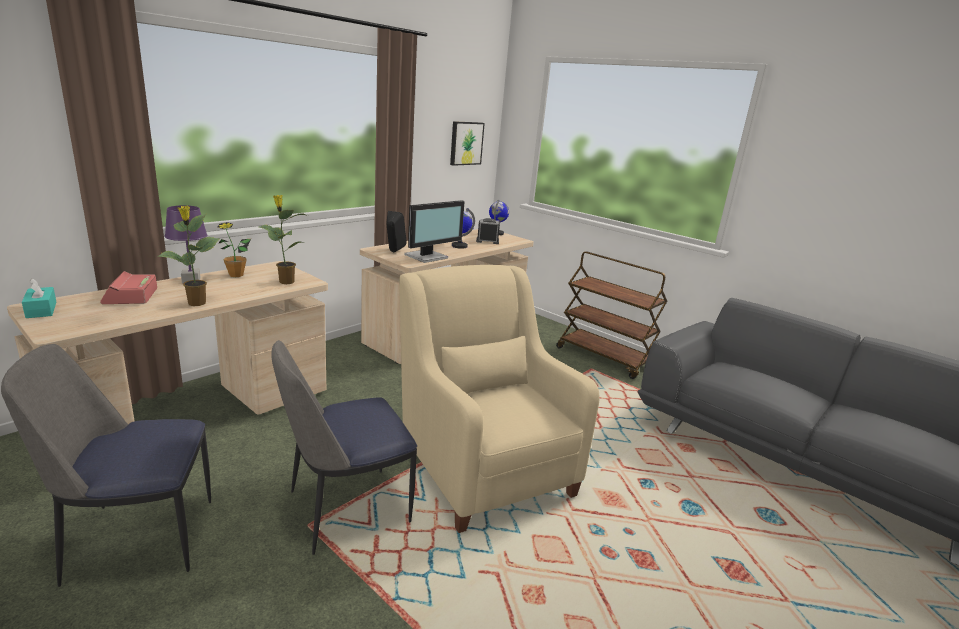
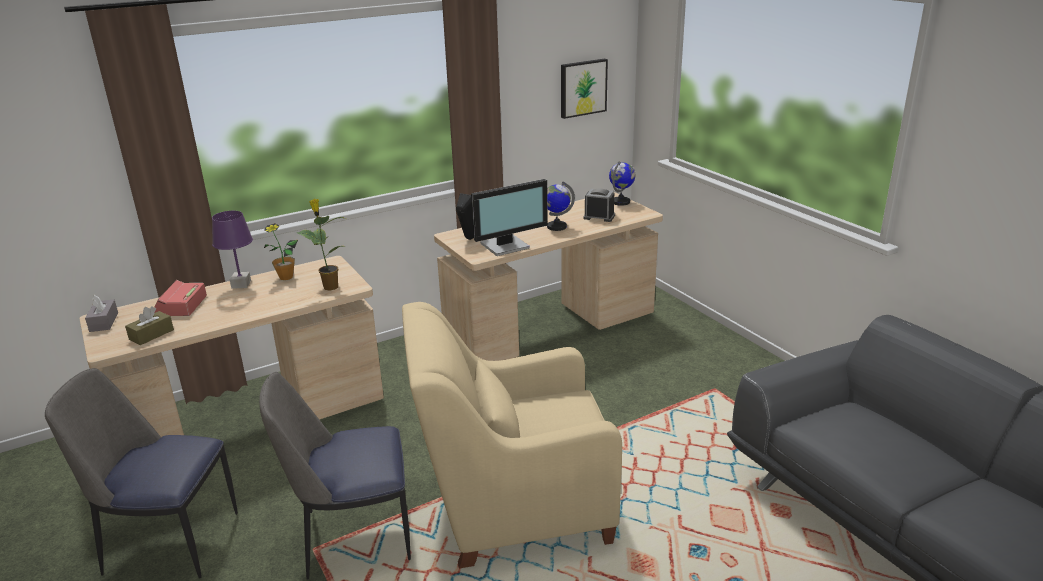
camera: 20 degrees right, 5 degrees up
turquoise tissue box [22,278,56,318] -> grey tissue box [85,295,118,332]
potted plant [158,206,220,306] -> none
beige armchair [399,265,600,533] -> beige armchair turned 90 degrees counterclockwise [402,302,622,568]
brown cart [556,251,667,379] -> none
none -> brown tissue box [125,306,174,345]

